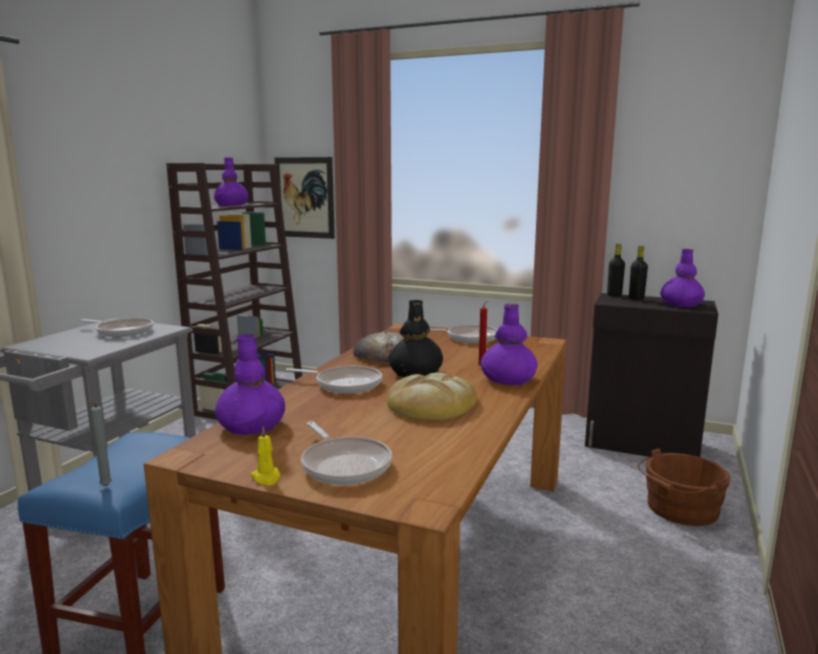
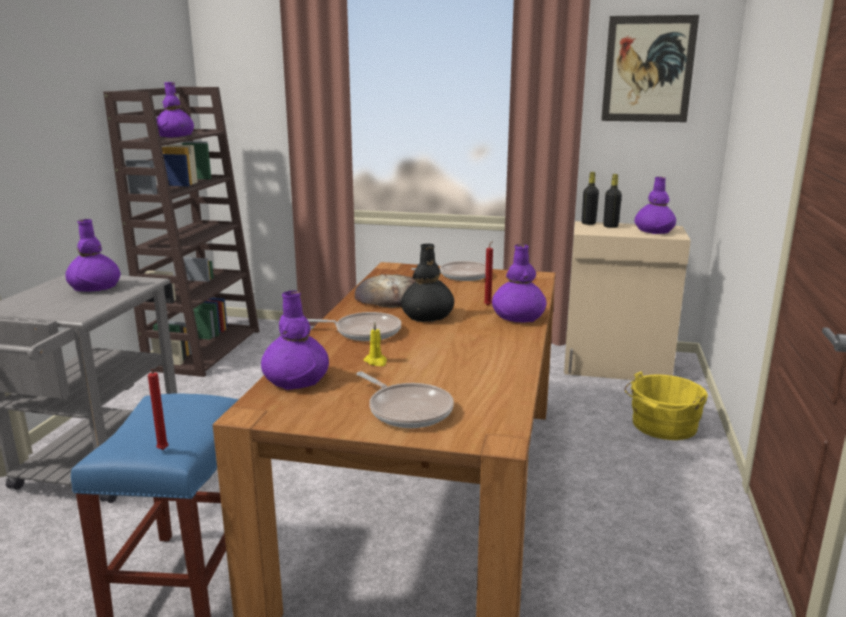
camera: 10 degrees left, 5 degrees up
frying pan [79,318,153,337] -> purple vase [65,219,121,292]
grey candle [91,402,112,486] -> red candle [148,369,168,450]
yellow candle [250,426,280,485] -> yellow candle moved to [364,322,387,366]
picture [274,157,335,239] -> picture moved to [601,15,699,122]
bread [387,373,477,420] -> none
black cabinet [585,293,718,457] -> beige cabinet [564,221,691,380]
brown bucket [638,448,730,526] -> yellow bucket [624,371,708,440]

